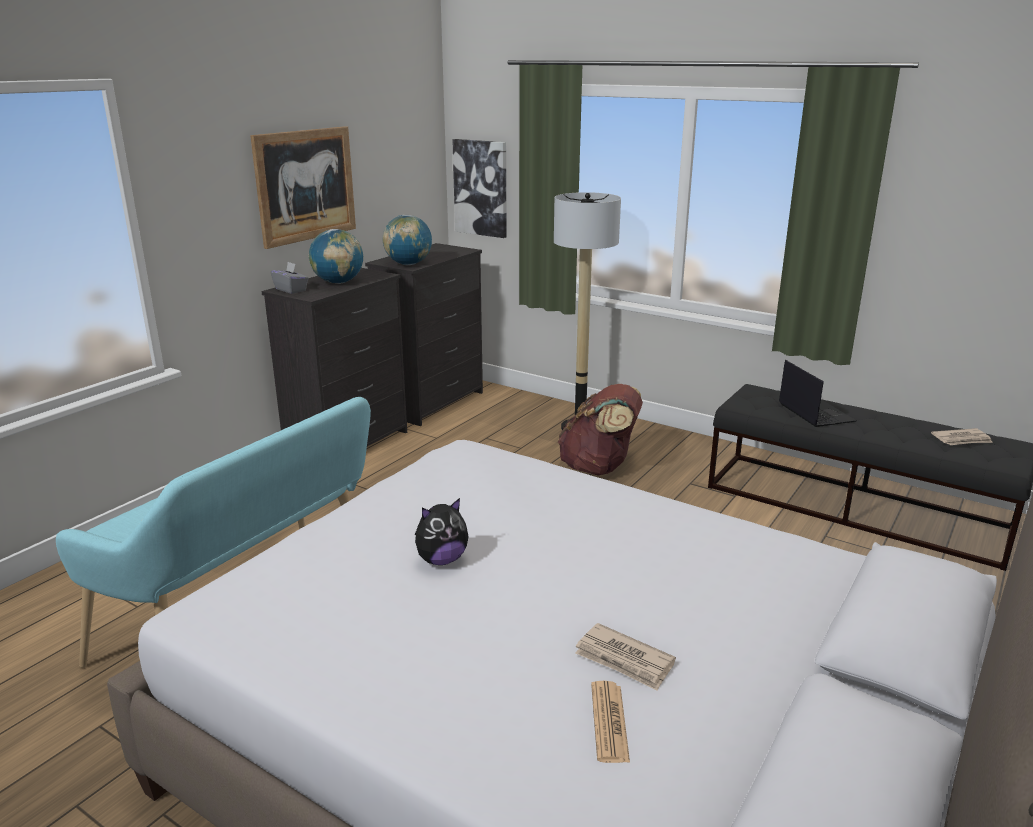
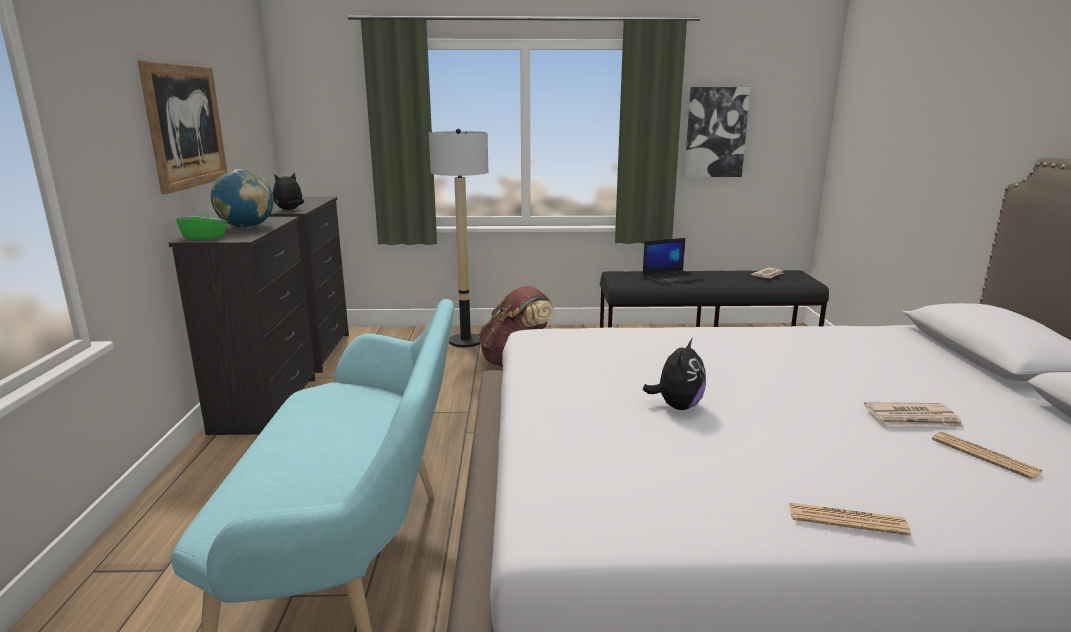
camera: 35 degrees left, 5 degrees down
grey tissue box [271,262,308,294] -> green tissue box [176,206,227,240]
globe [383,215,432,265] -> plush toy [273,173,304,210]
picture [452,139,507,238] -> picture moved to [684,87,751,177]
laptop [779,360,856,427] -> laptop turned 120 degrees clockwise [643,238,703,285]
none -> newspaper [789,503,911,536]

